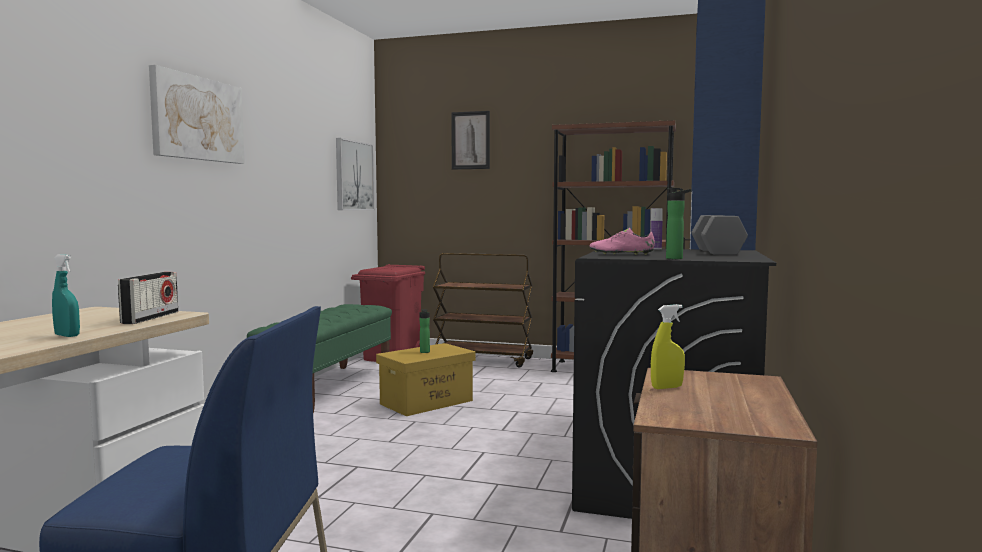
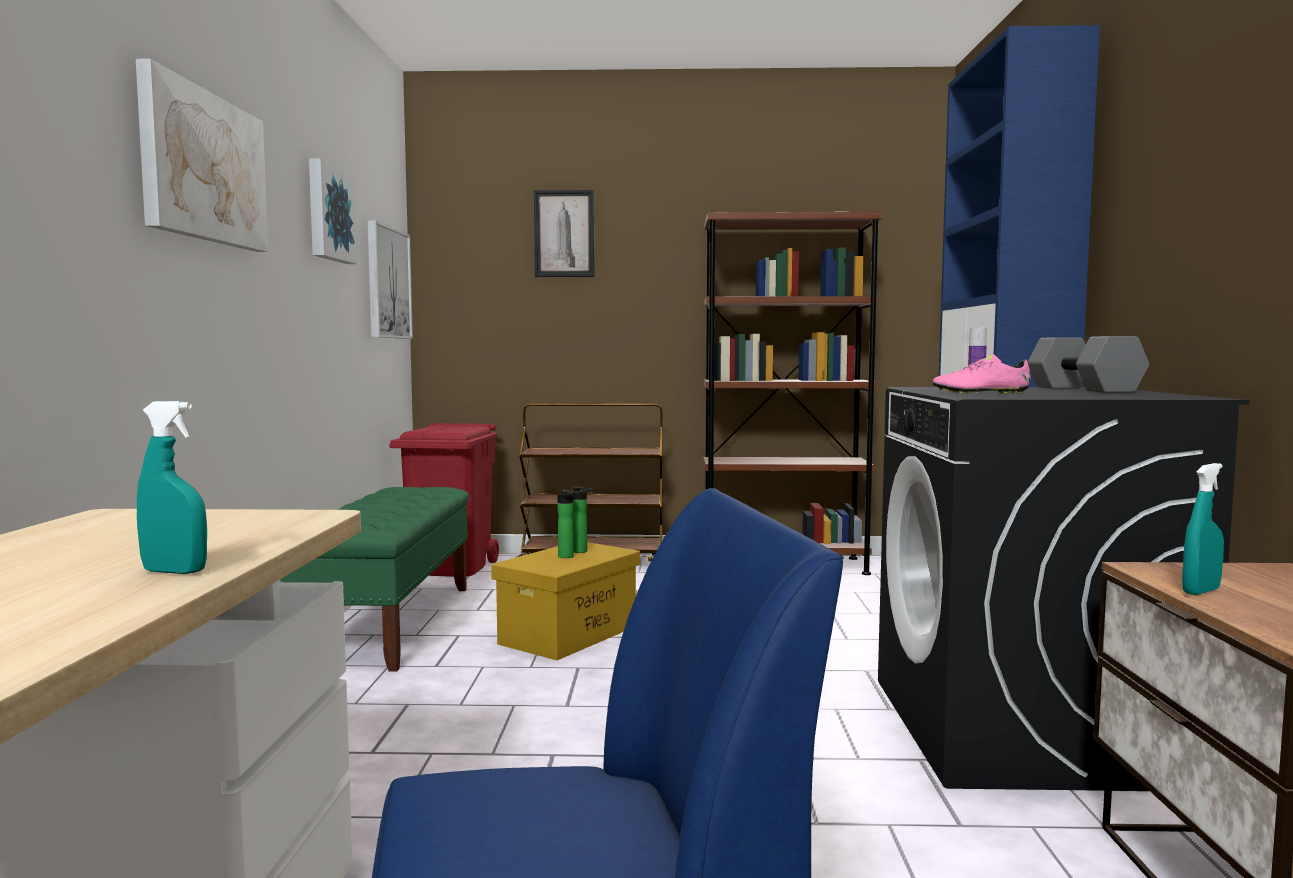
camera: 15 degrees left, 0 degrees up
radio [118,272,178,324] -> none
yellow spray bottle [651,304,685,389] -> turquoise spray bottle [1182,463,1224,595]
bottle [666,188,692,259] -> bottle moved to [571,486,593,553]
none -> picture [309,159,357,264]

